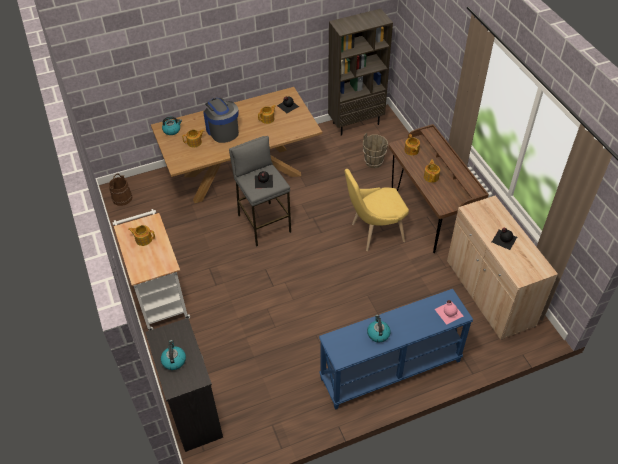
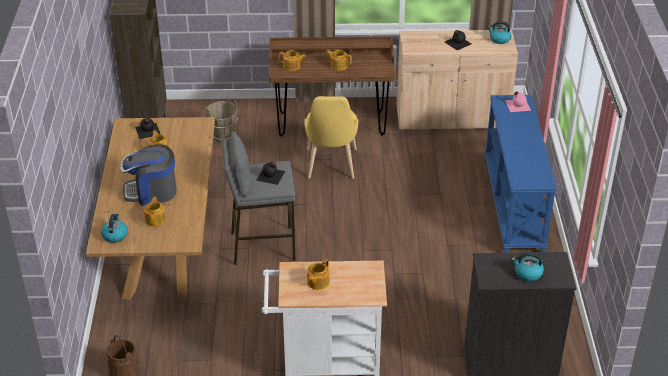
camera: 70 degrees left, 10 degrees down
kettle [367,314,391,342] -> kettle moved to [487,21,512,44]

